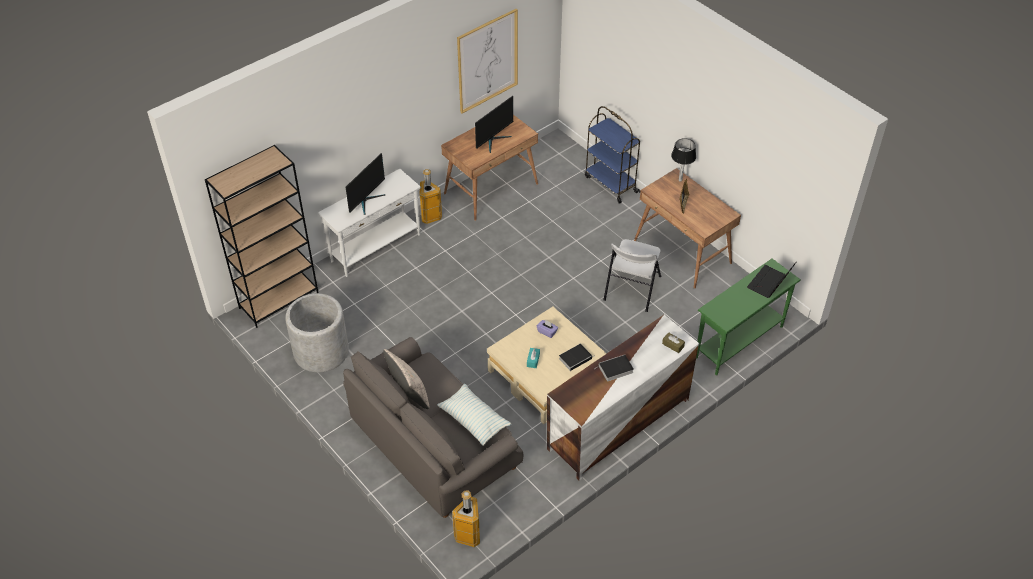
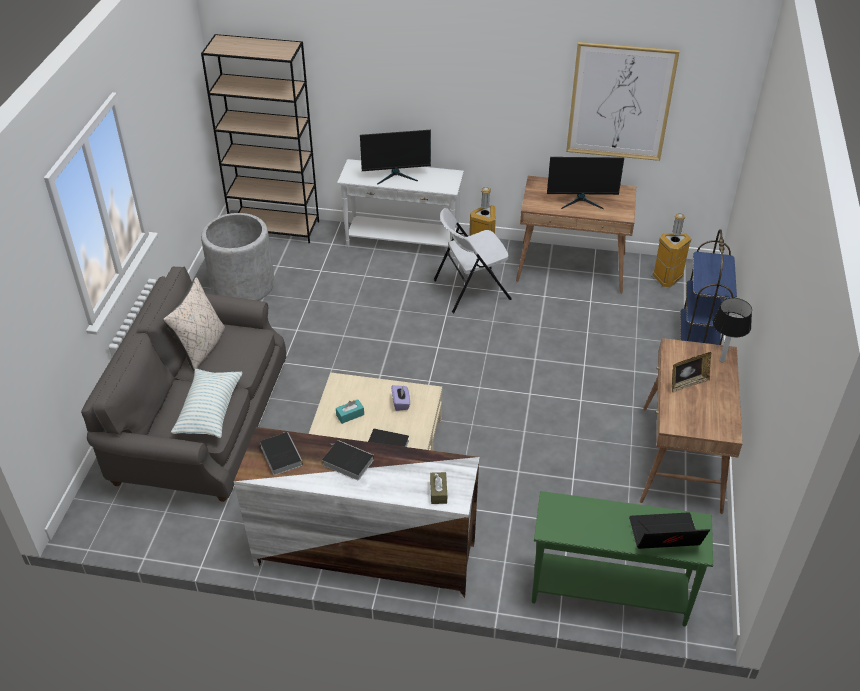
camera: 50 degrees right, 5 degrees down
trash can [452,490,480,547] -> trash can moved to [653,214,691,287]
white chair [603,239,661,312] -> white chair moved to [433,208,511,314]
none -> book [260,432,303,475]

